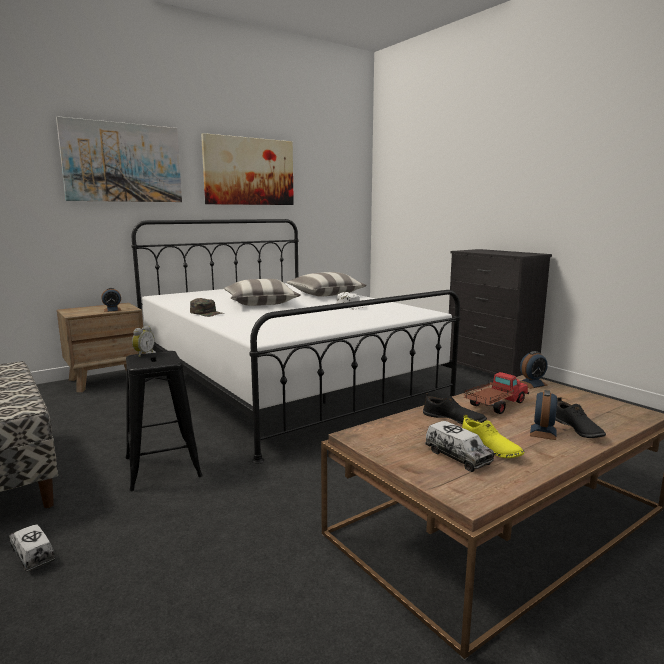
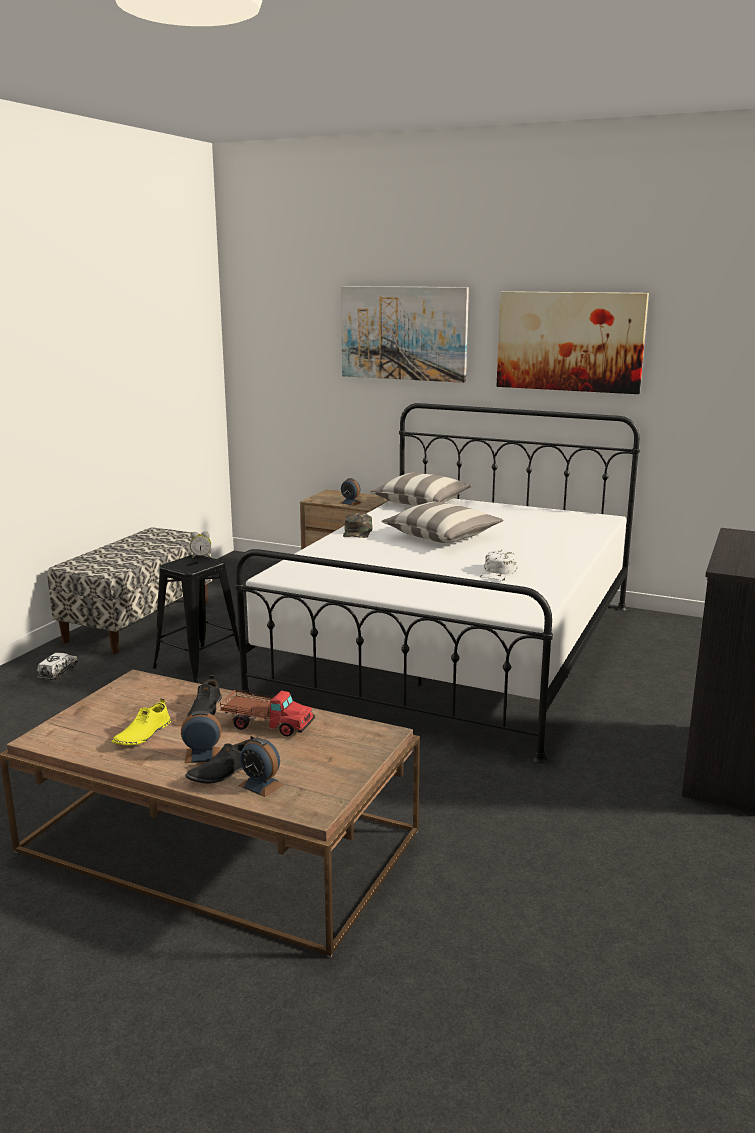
camera: 60 degrees right, 5 degrees up
pillow [286,272,367,297] -> pillow moved to [370,473,472,506]
toy truck [425,421,494,472] -> none
alarm clock [520,351,548,389] -> alarm clock moved to [238,738,284,797]

